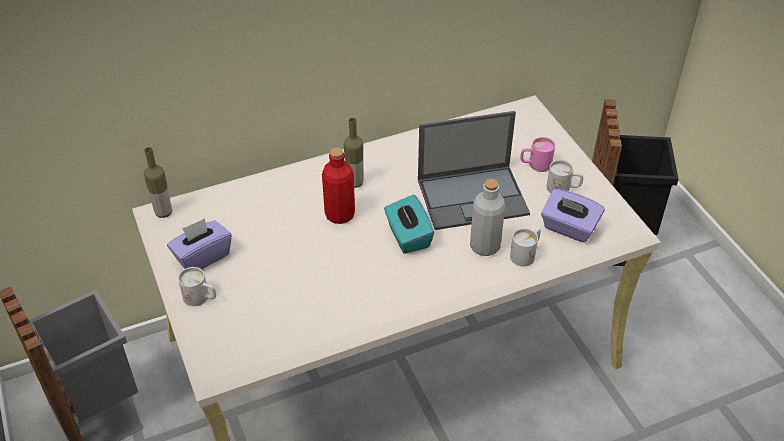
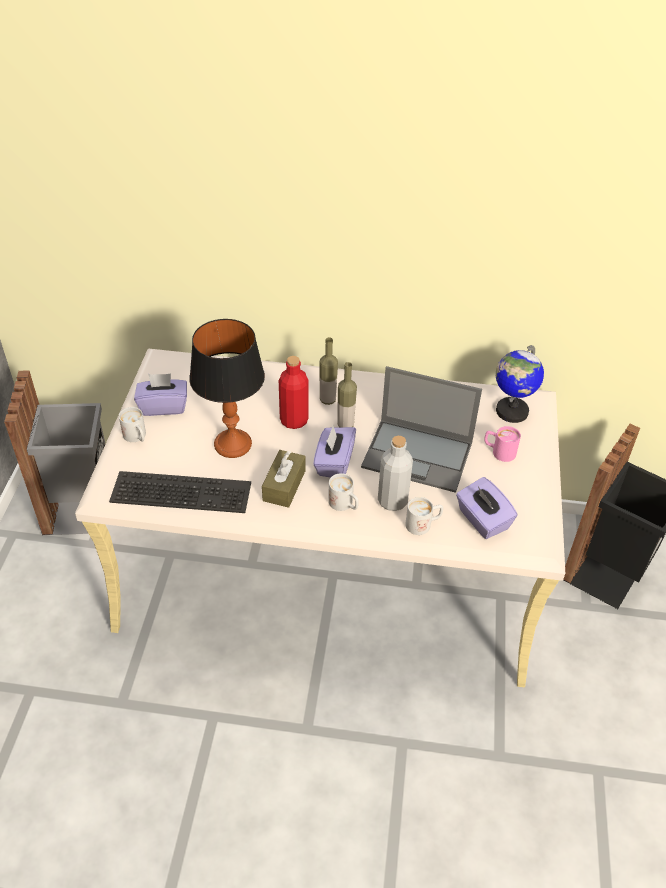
camera: 30 degrees right, 0 degrees up
bottle [144,147,172,218] -> bottle moved to [338,362,357,427]
turquoise tissue box [384,195,434,254] -> purple tissue box [313,426,356,478]
white mug [547,160,583,193] -> white mug moved to [328,473,359,511]
none -> keyboard [109,471,251,513]
none -> table lamp [189,319,265,458]
none -> brown tissue box [262,450,305,508]
none -> globe [496,345,544,423]

